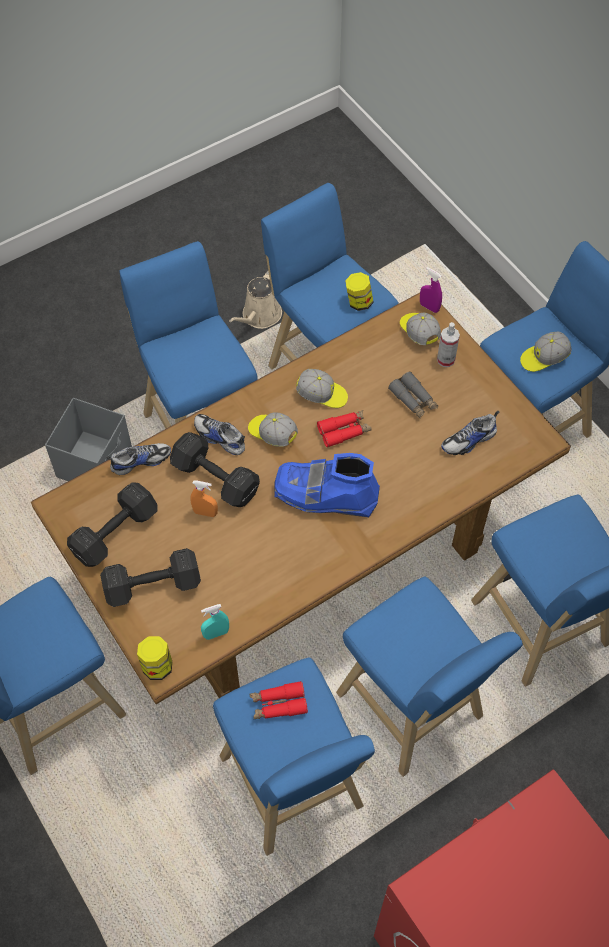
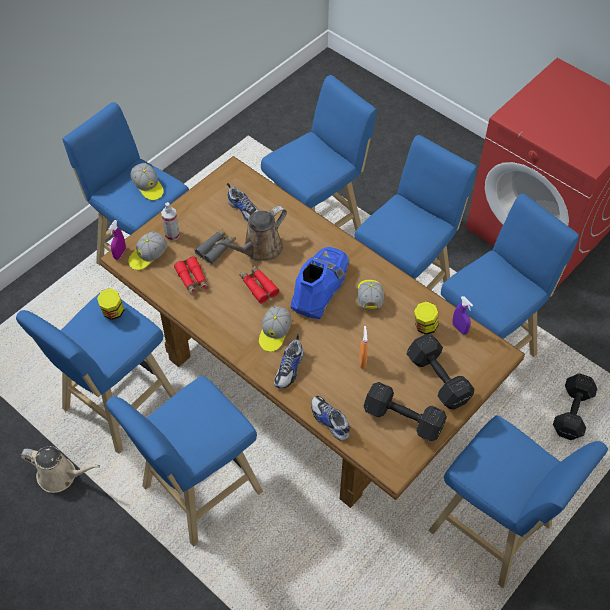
camera: 105 degrees left, 5 degrees down
grey storage box [45,398,132,481] -> none
jar [137,636,173,680] -> jar moved to [414,302,439,334]
black dumbbell [170,432,260,507] -> black dumbbell moved to [553,373,597,440]
turquoise spray bottle [201,604,229,640] -> purple spray bottle [452,296,473,335]
red binoculars [249,681,308,719] -> red binoculars moved to [174,257,209,295]
blue boot [274,453,380,517] -> blue boot turned 150 degrees counterclockwise [291,247,349,319]
cap [296,369,348,408] -> cap moved to [357,280,384,309]
none -> brown watering can [215,206,287,262]

